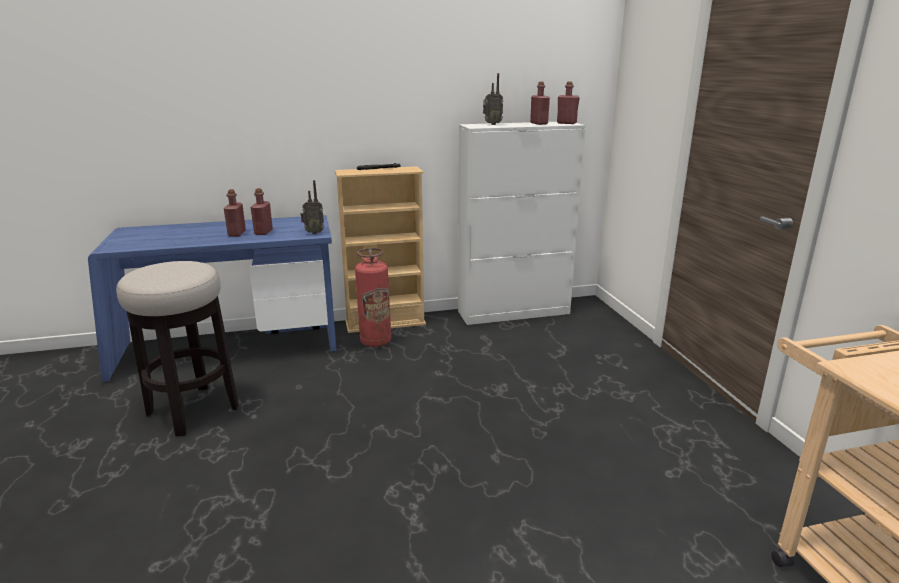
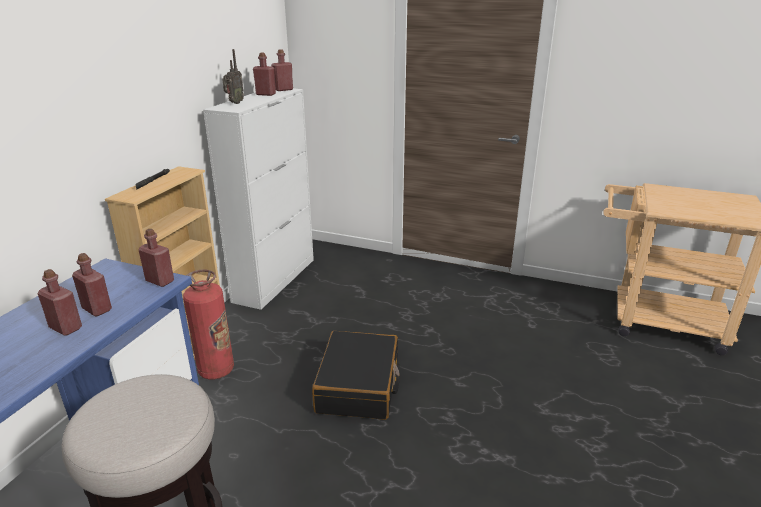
camera: 55 degrees left, 5 degrees up
radio [300,180,324,234] -> red bottle [139,229,174,287]
none -> black suitcase [312,331,400,420]

